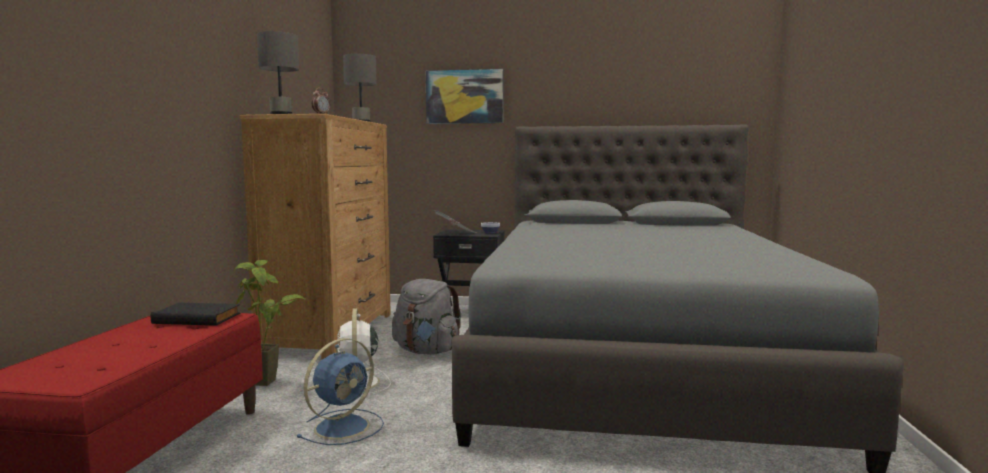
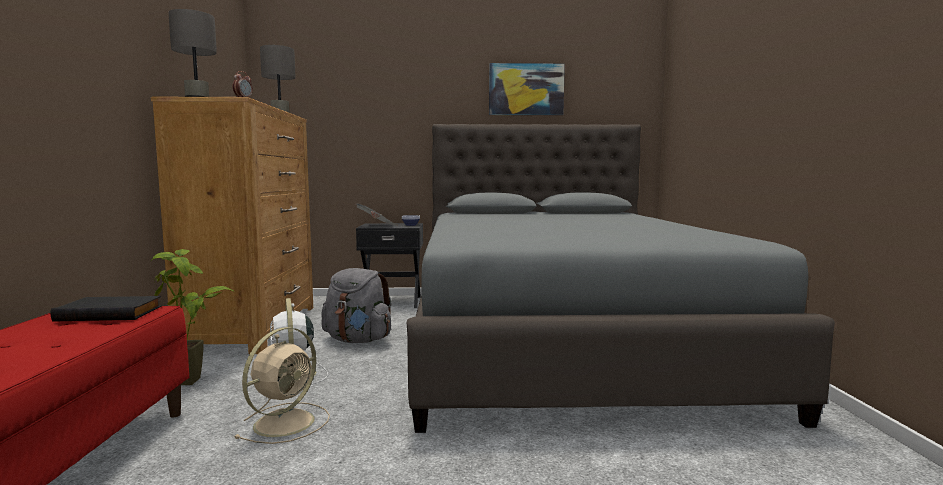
camera: 10 degrees left, 0 degrees up
blue fan [296,338,384,445] -> beige fan [234,327,330,444]
picture [426,69,503,124] -> picture moved to [489,63,565,115]

